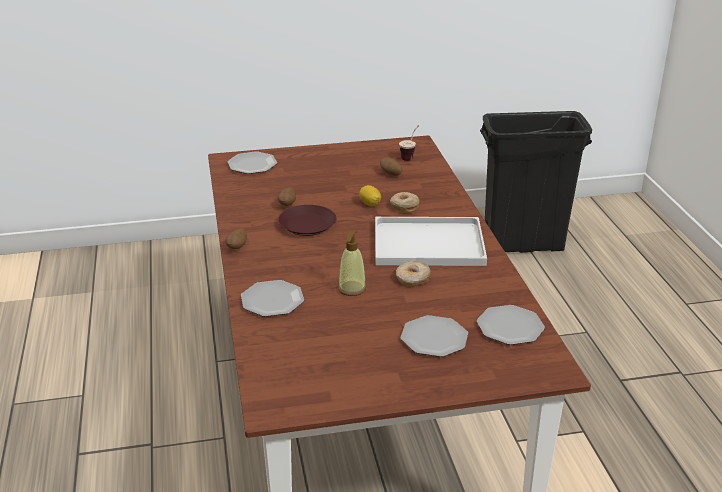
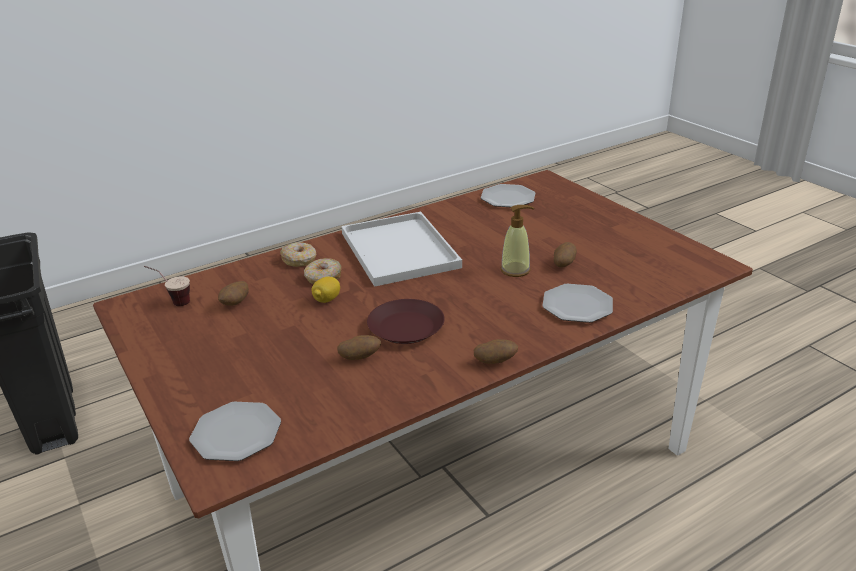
camera: 110 degrees left, 0 degrees up
donut [396,261,431,286] -> donut moved to [280,242,316,267]
plate [400,315,468,357] -> none
none -> potato [554,242,577,268]

